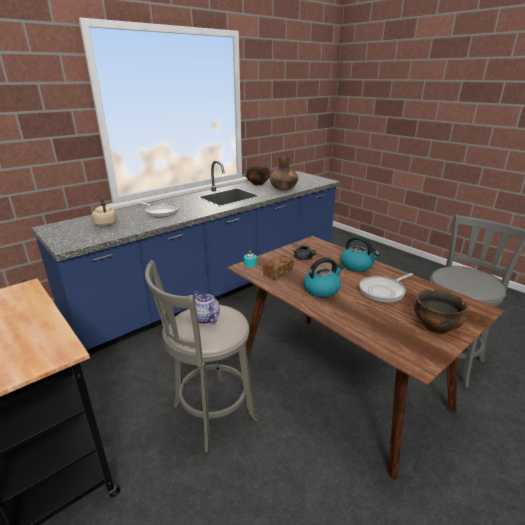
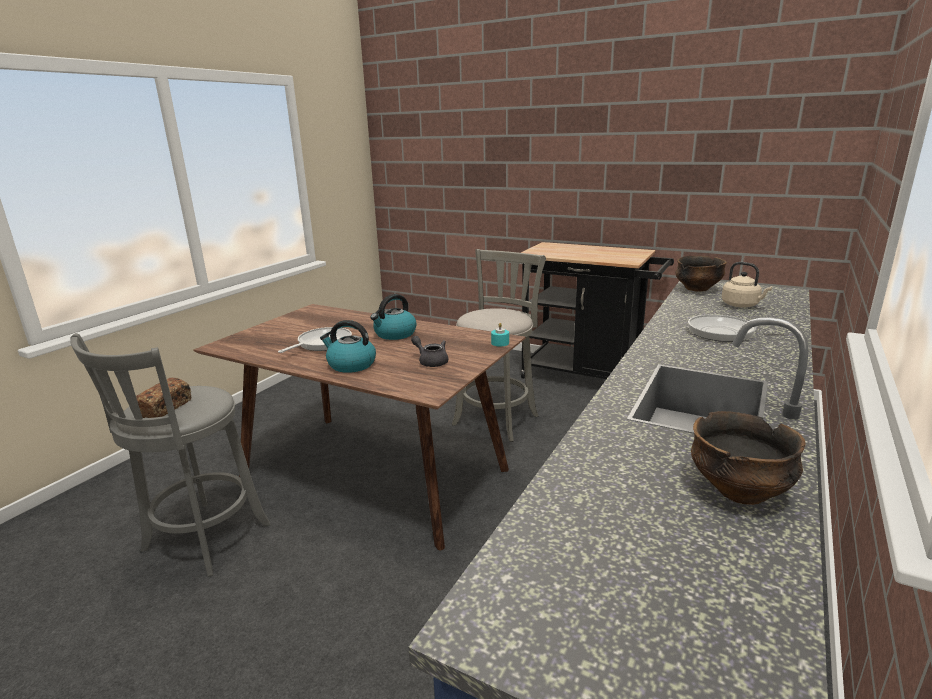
camera: 160 degrees right, 5 degrees down
teapot [194,290,220,324] -> none
bread [263,255,294,279] -> bread moved to [136,378,191,418]
brown vase [270,156,298,191] -> none
bowl [414,289,469,334] -> bowl moved to [675,256,727,292]

